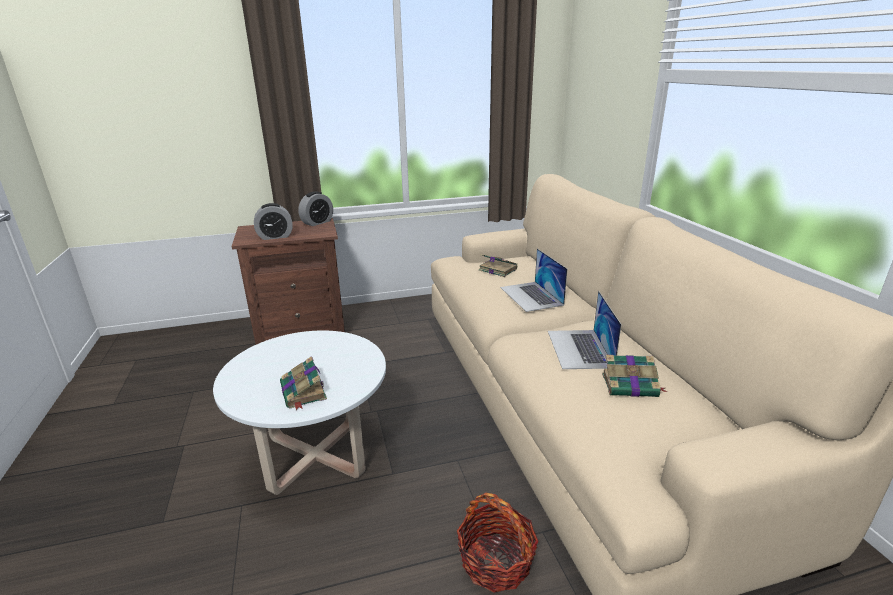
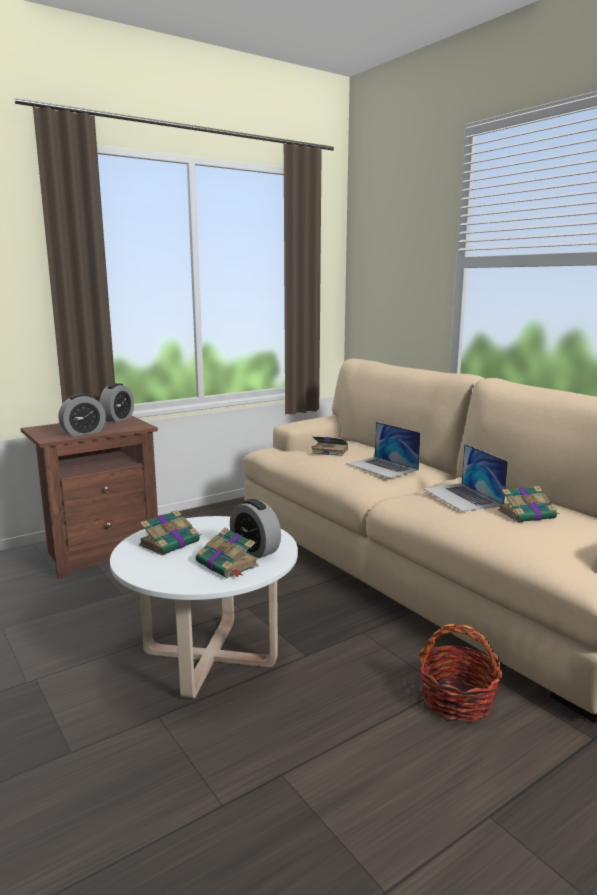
camera: 20 degrees left, 10 degrees down
none -> book [139,510,202,556]
none -> alarm clock [230,499,281,558]

